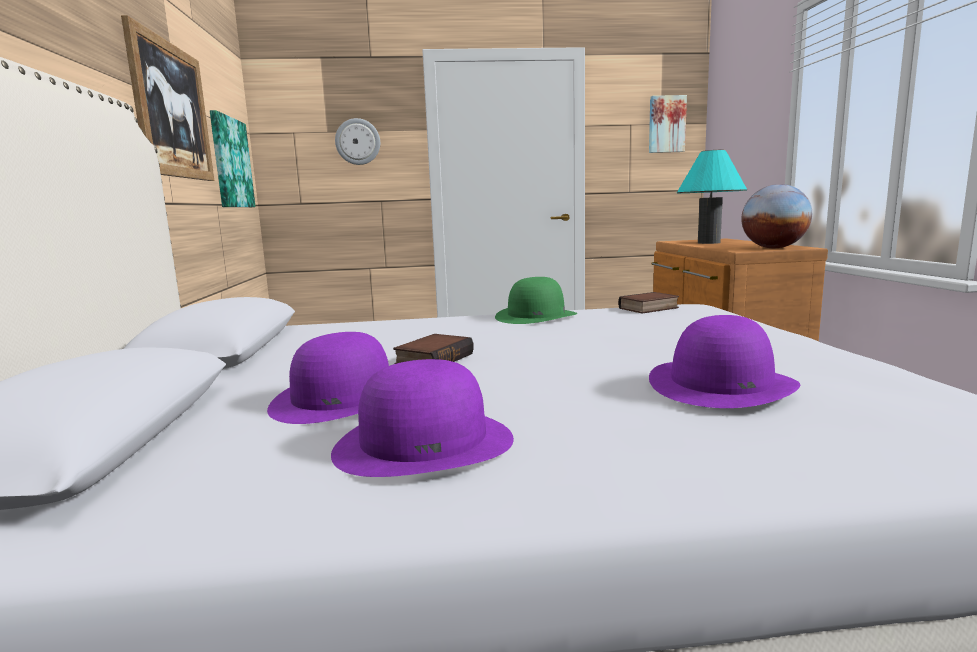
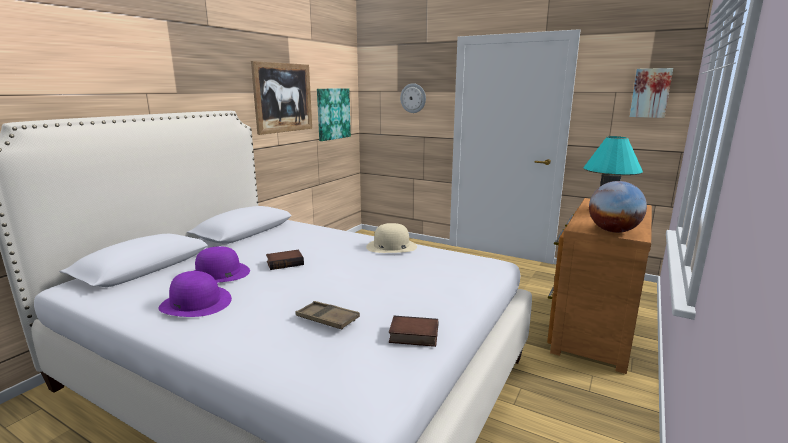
camera: 35 degrees right, 5 degrees up
green hat [495,277,578,324] -> beige hat [366,223,417,253]
book [618,292,679,314] -> book moved to [389,316,438,347]
purple hat [649,315,800,408] -> brown tray [295,301,360,329]

